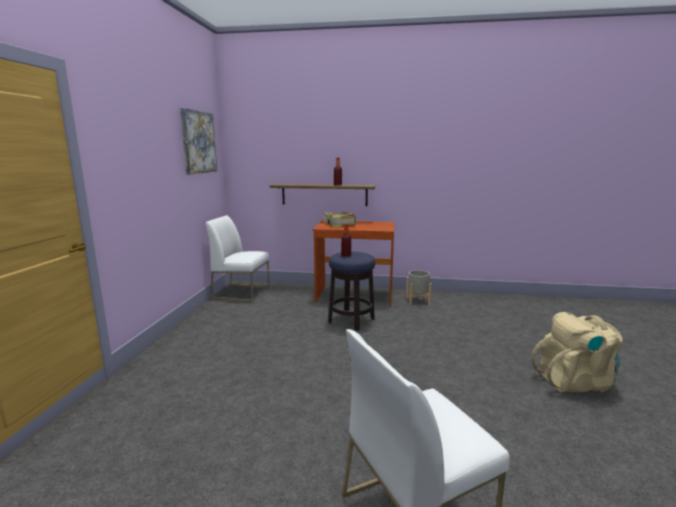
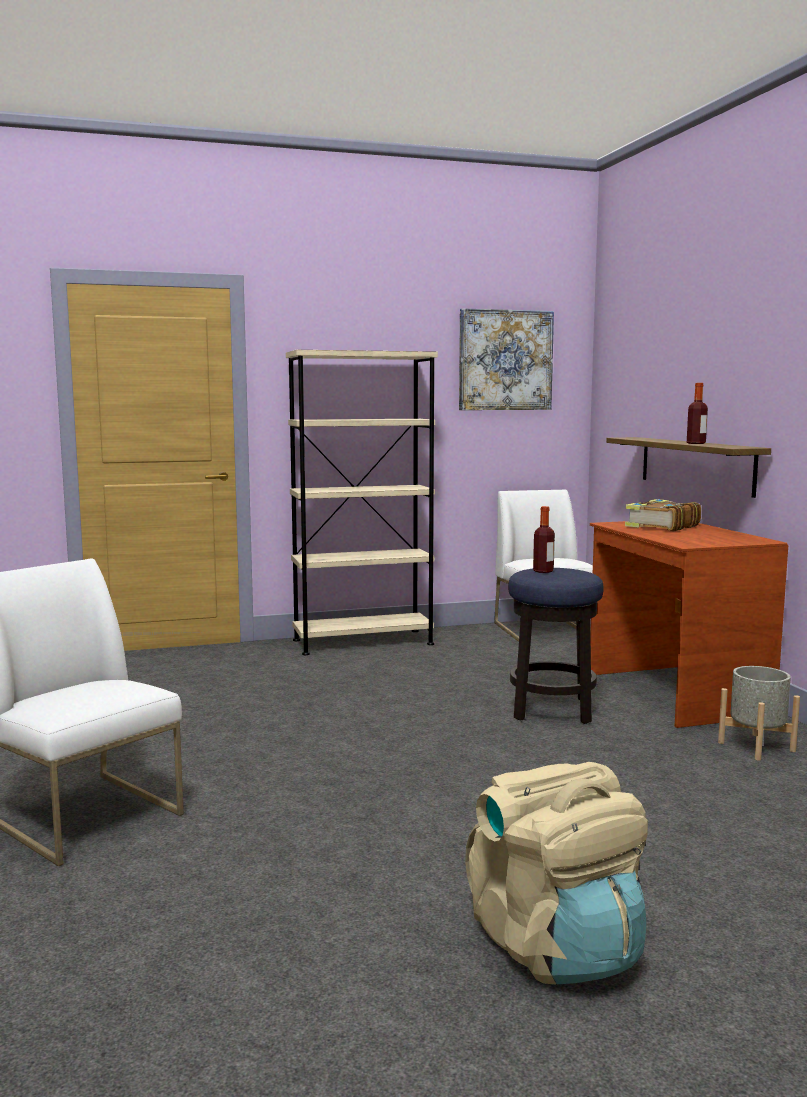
camera: 65 degrees right, 5 degrees down
none -> beige bookcase [286,350,438,655]

